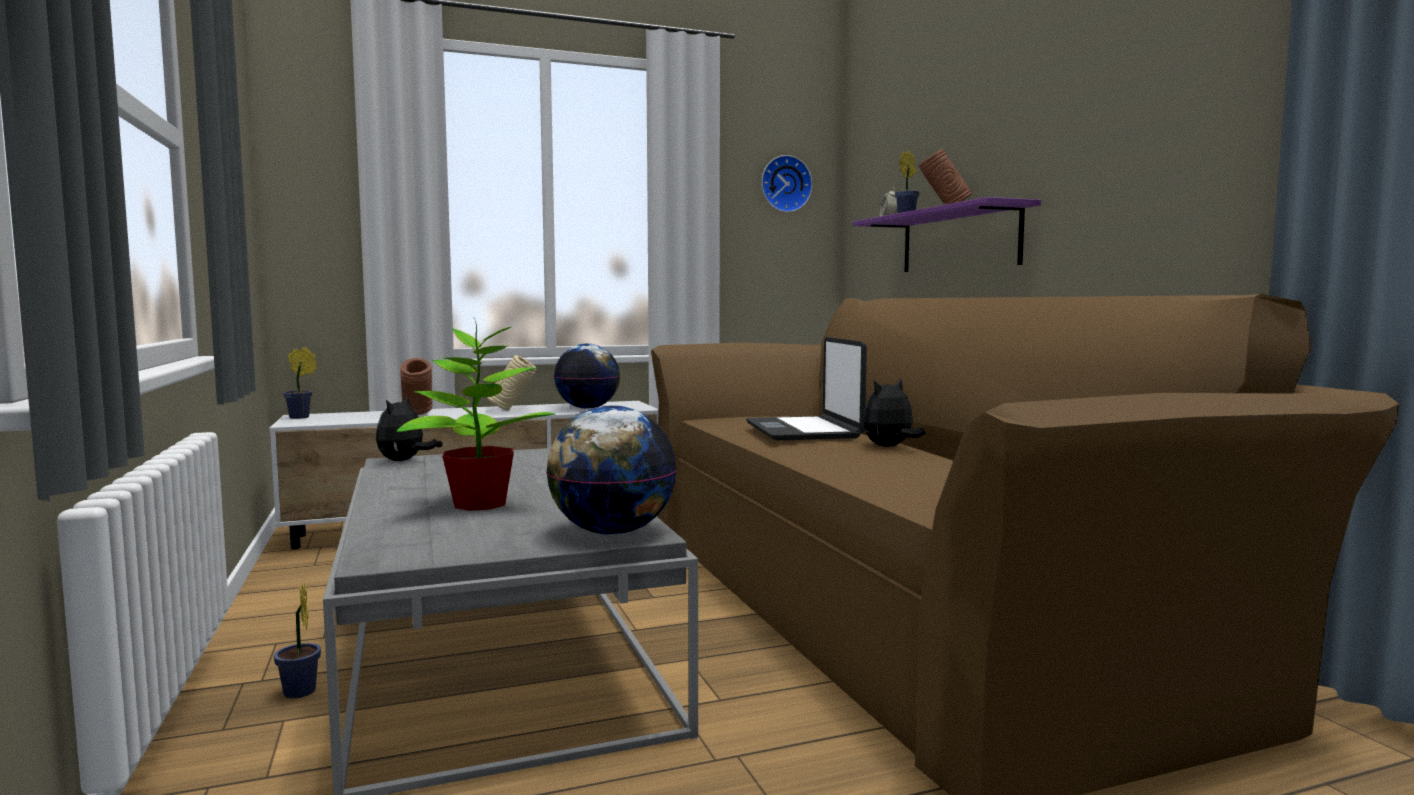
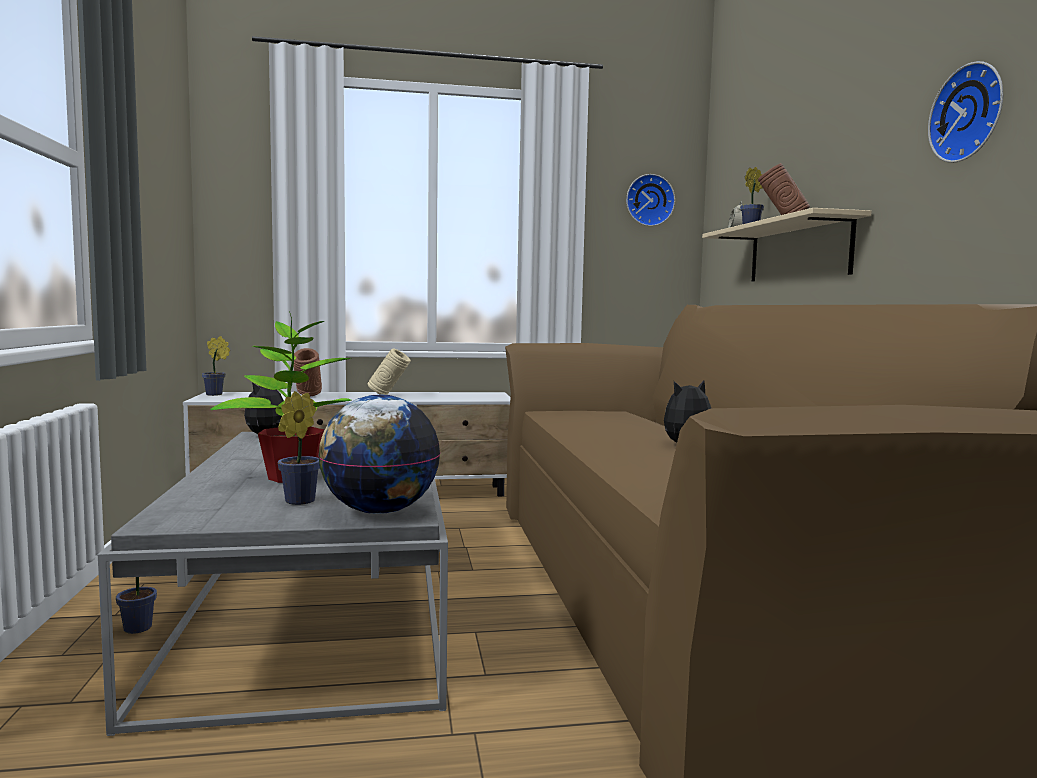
camera: 10 degrees right, 0 degrees up
globe [554,343,620,409] -> none
laptop [746,337,867,441] -> none
purple shelf [852,197,1041,272] -> beige shelf [702,208,872,281]
none -> potted plant [278,391,320,505]
none -> wall clock [928,61,1003,163]

